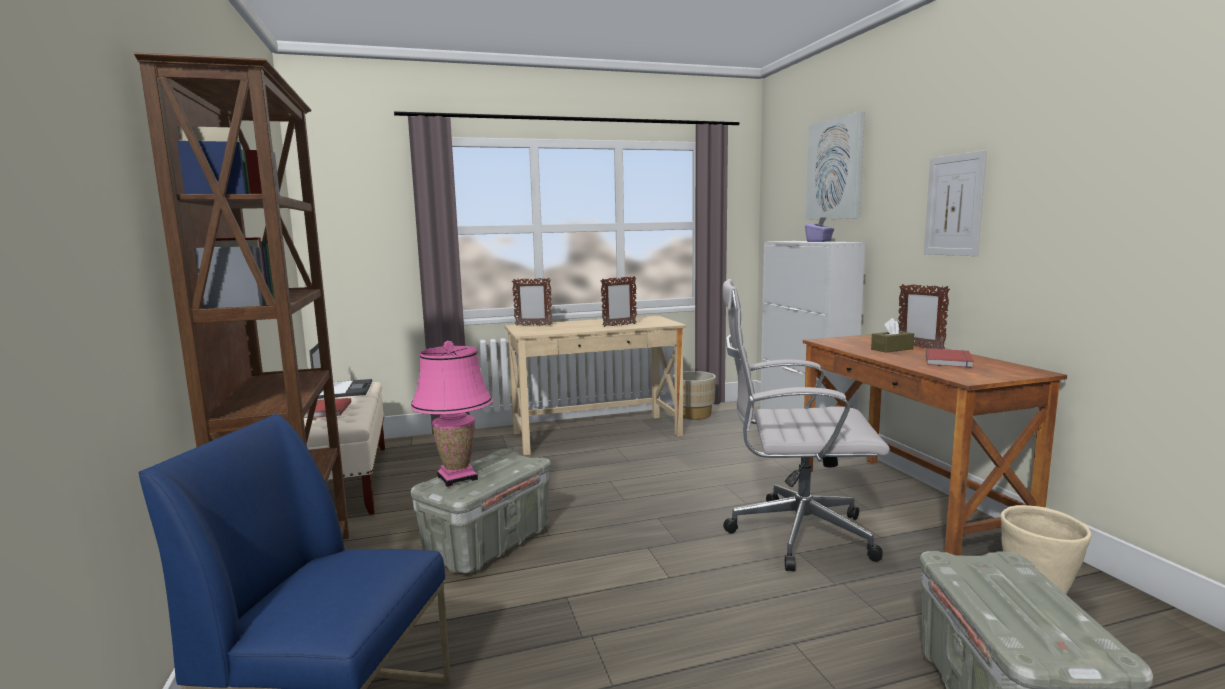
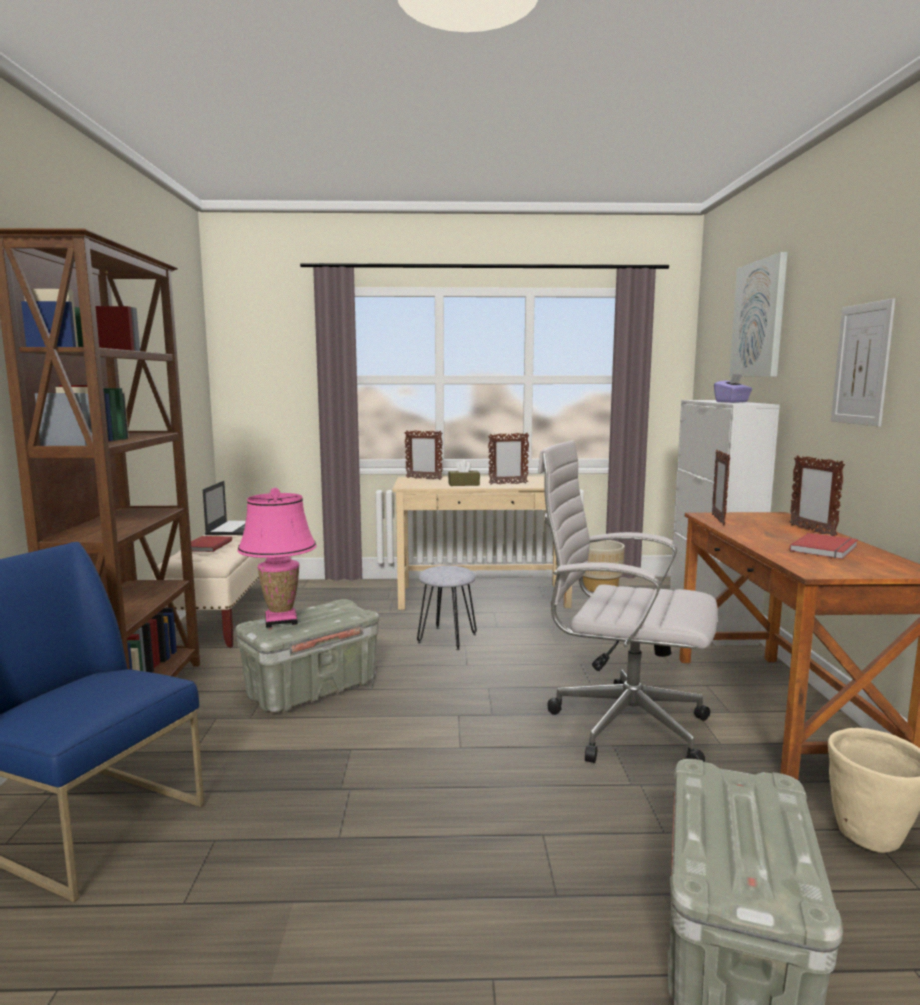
camera: 15 degrees right, 0 degrees up
brown tissue box [871,318,914,353] -> brown tissue box moved to [448,459,480,486]
none -> grey stool [417,566,477,650]
none -> picture frame [712,450,730,525]

